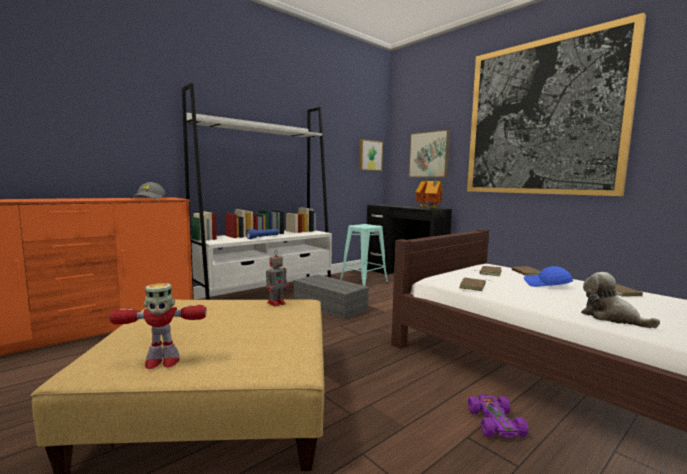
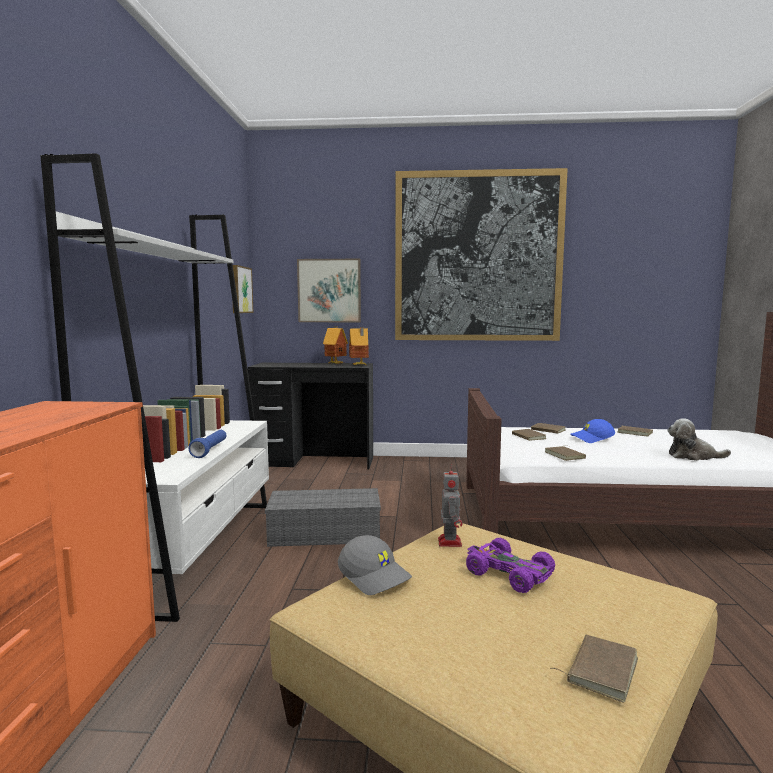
camera: 45 degrees left, 0 degrees up
toy robot [109,283,207,369] -> brown book [550,635,638,703]
grey cap [131,182,166,199] -> grey cap moved to [338,535,412,595]
turquoise stool [340,224,388,286] -> none
purple toy car [468,394,528,437] -> purple toy car moved to [466,538,555,593]

